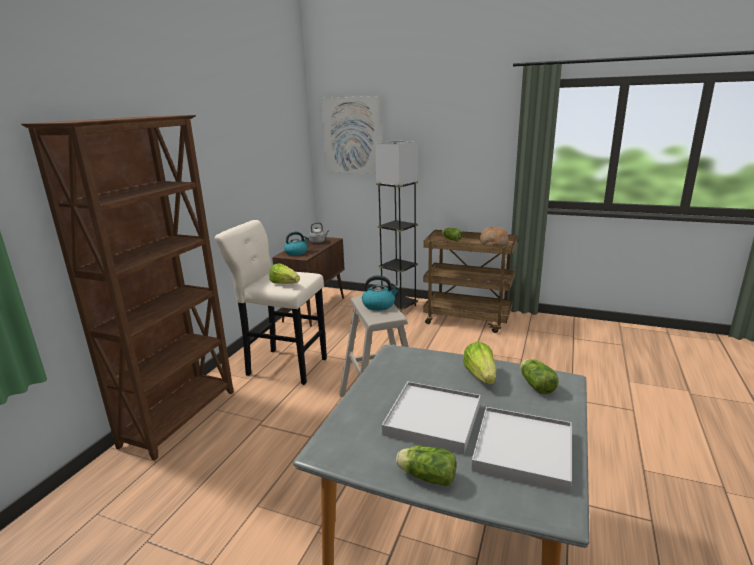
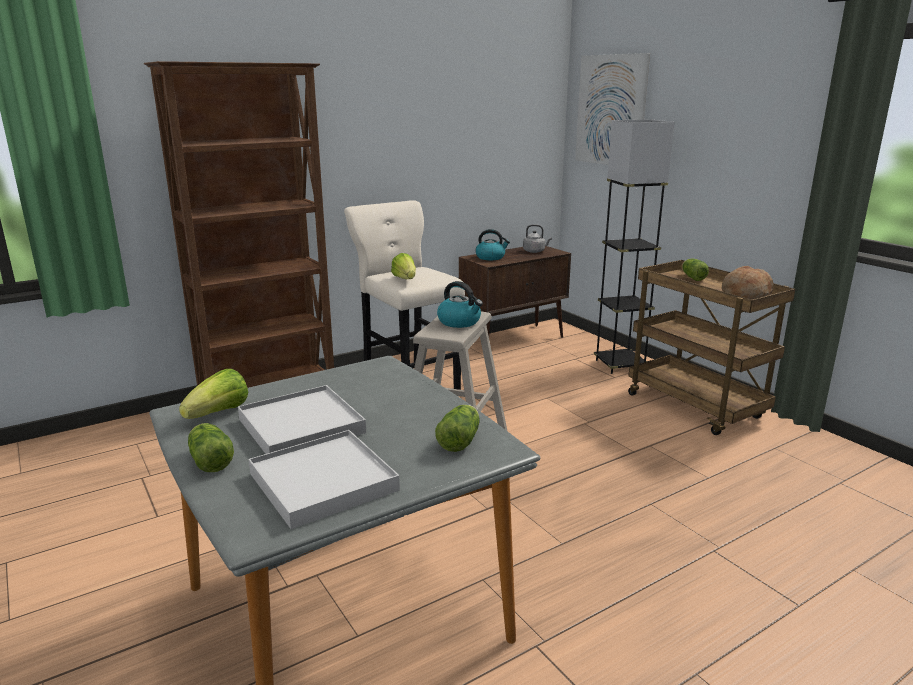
camera: 35 degrees right, 0 degrees up
lettuce [463,342,496,385] -> lettuce moved to [179,369,248,419]

